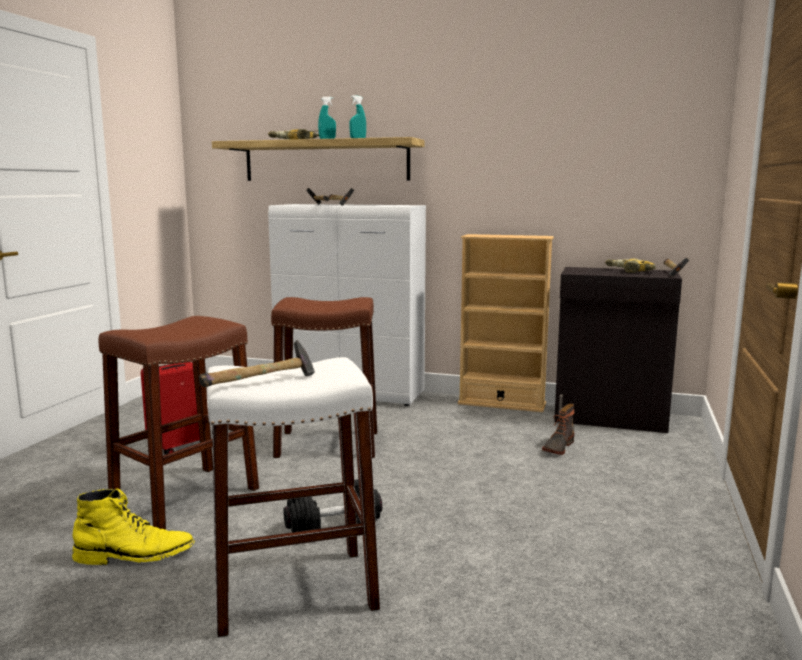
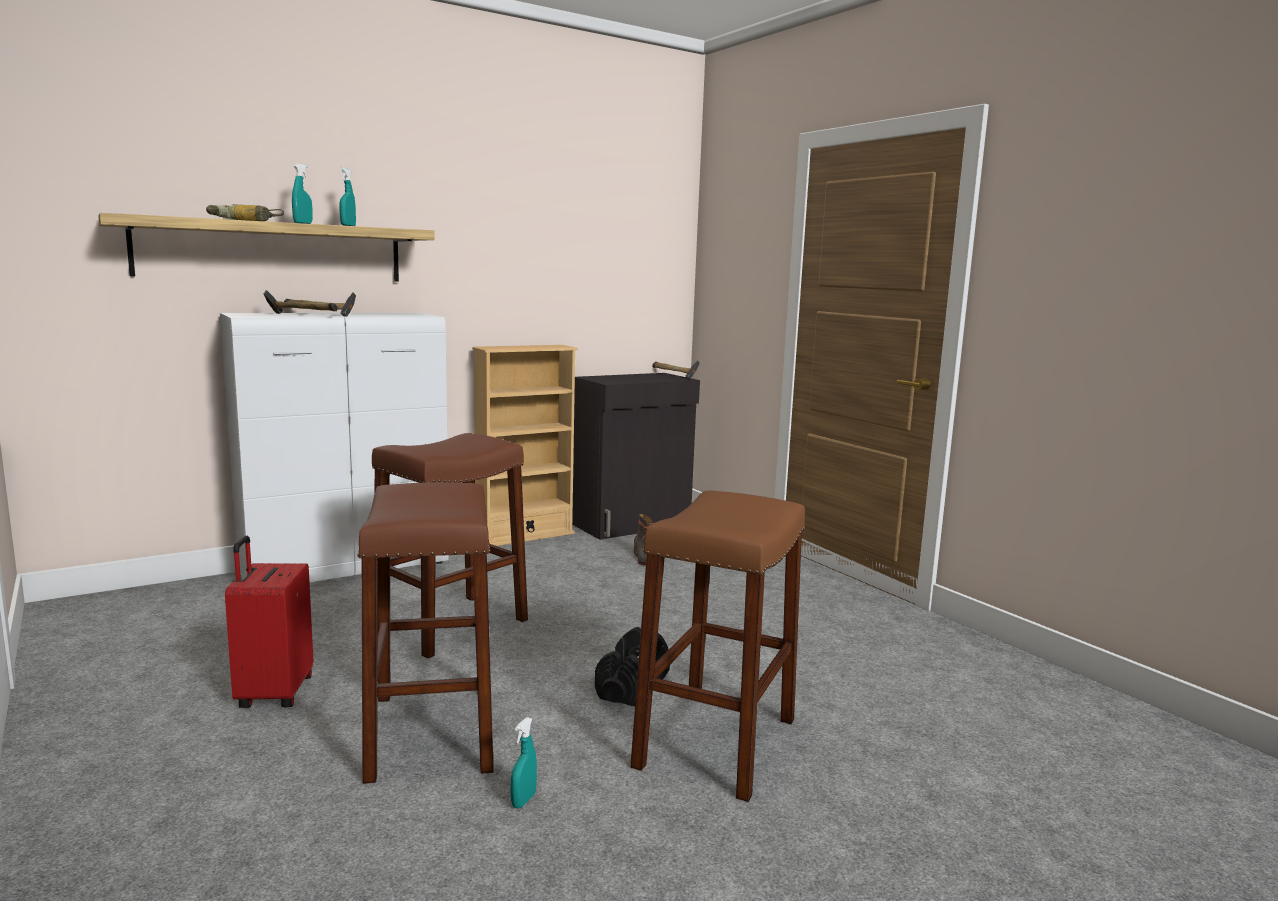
camera: 50 degrees left, 0 degrees up
yellow boot [72,488,195,565] -> turquoise spray bottle [511,717,537,808]
hammer [199,340,315,387] -> none
white stool [207,357,380,638] -> brown stool [630,490,805,802]
power drill [605,258,656,273] -> none

